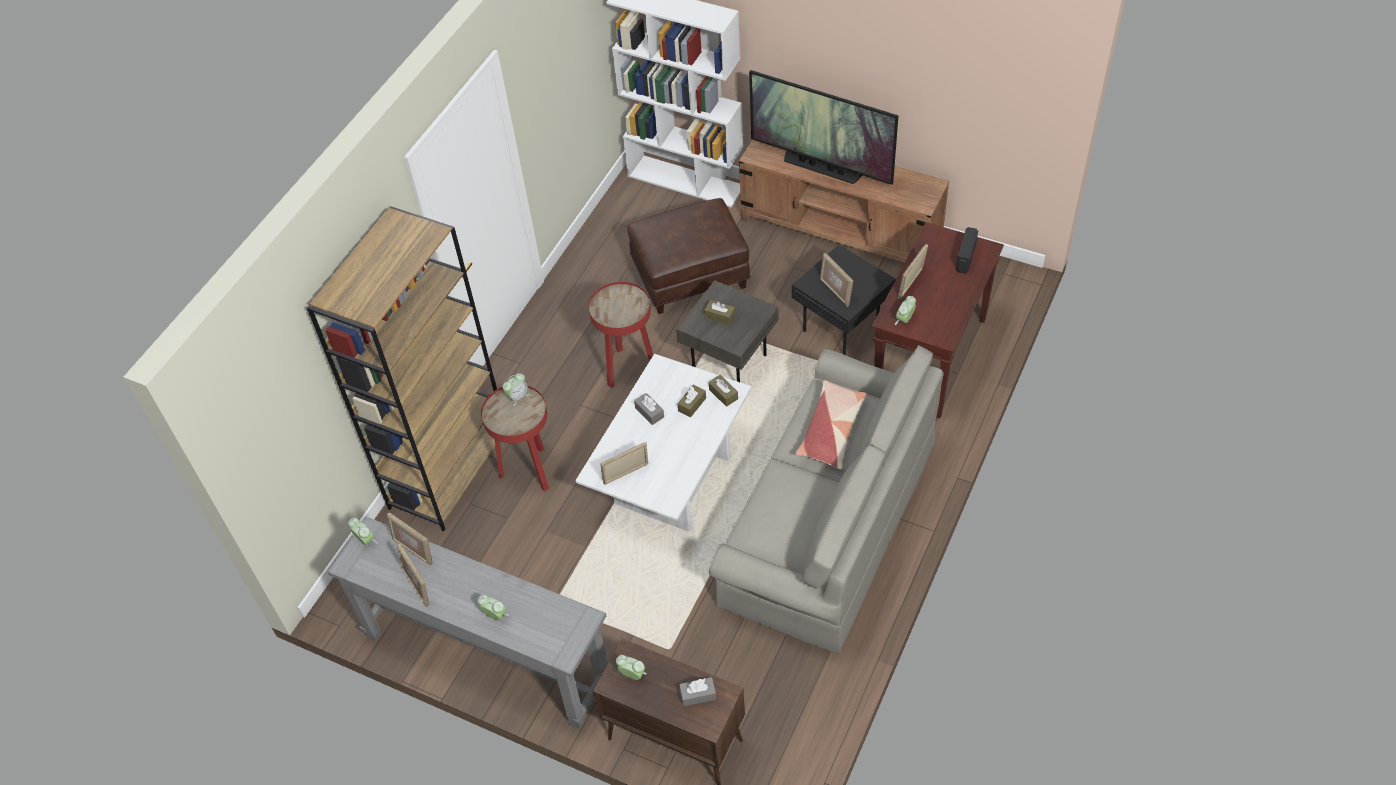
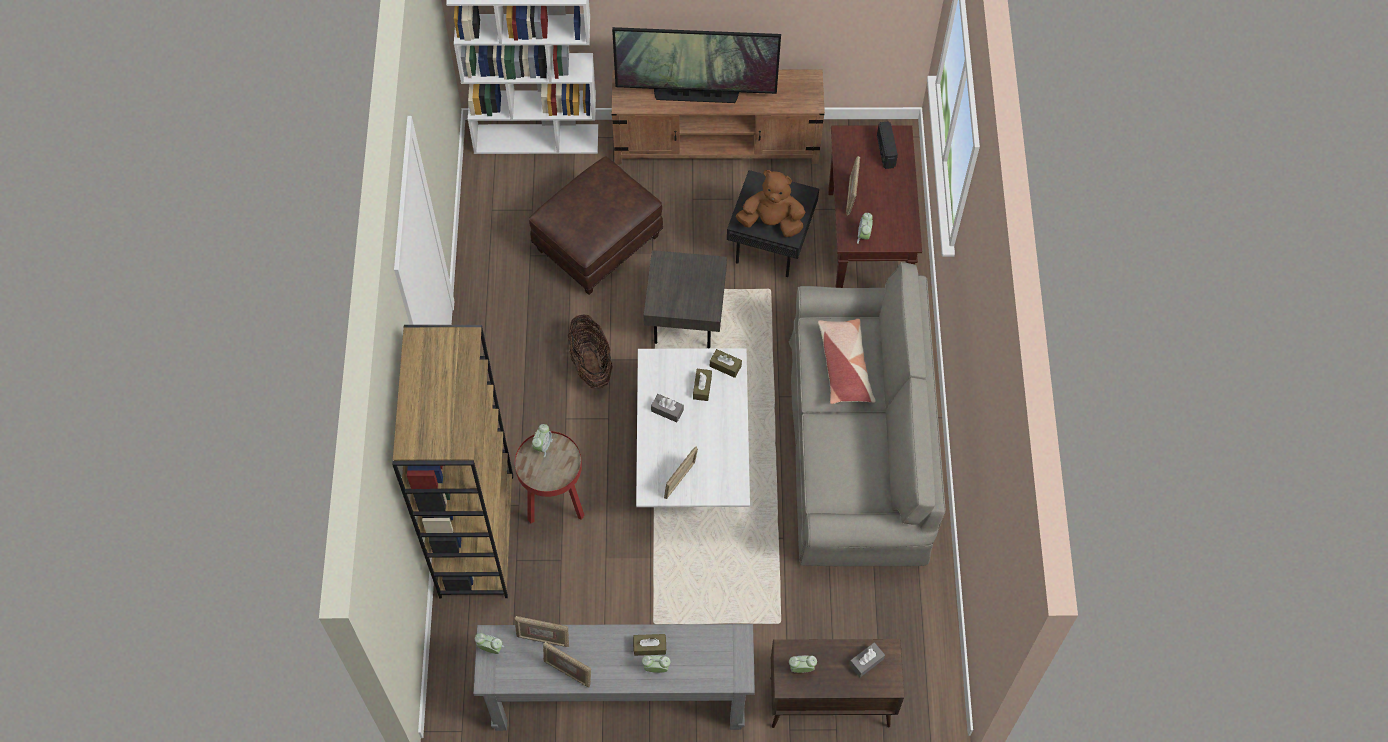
camera: 30 degrees left, 10 degrees up
red side table [589,282,653,388] -> basket [568,314,613,388]
brown tissue box [704,300,735,325] -> brown tissue box moved to [633,634,666,656]
picture frame [820,253,853,307] -> brown plush toy [736,170,805,237]

